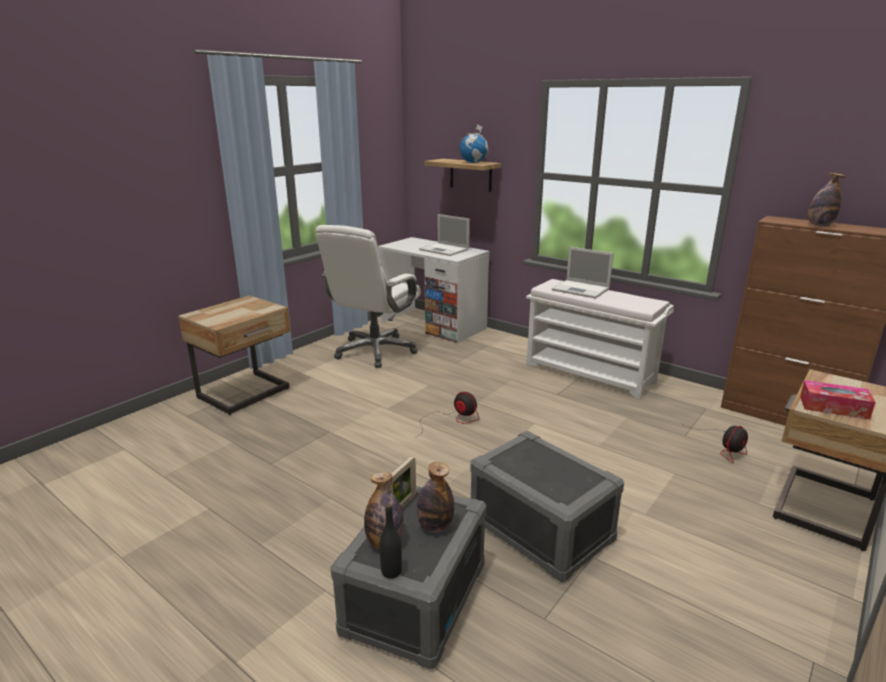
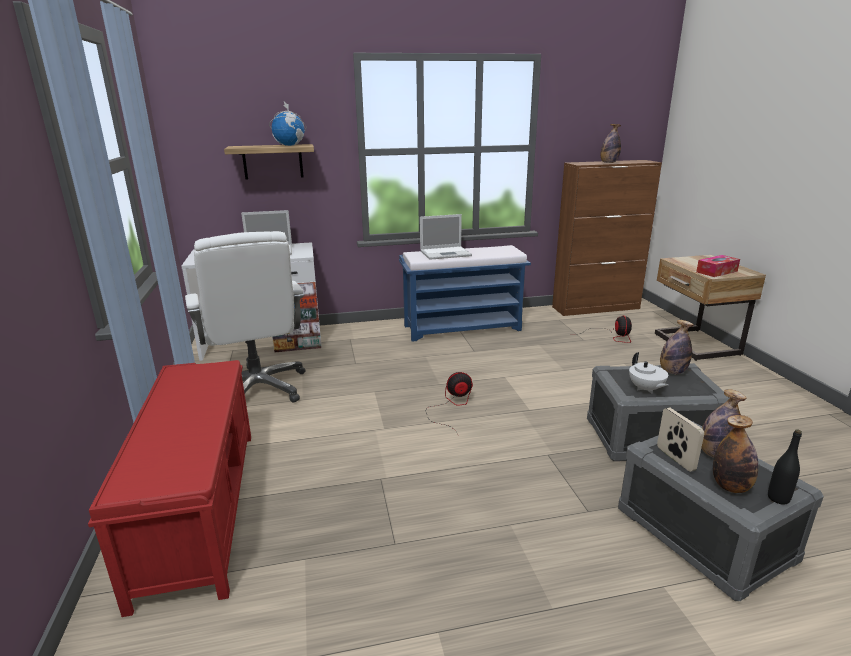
camera: 50 degrees left, 0 degrees up
beige nightstand [178,295,290,415] -> red bench [88,360,251,617]
white bench [526,279,674,400] -> blue bench [399,245,531,342]
none -> white teapot [629,352,668,394]
none -> bottle [660,320,694,374]

